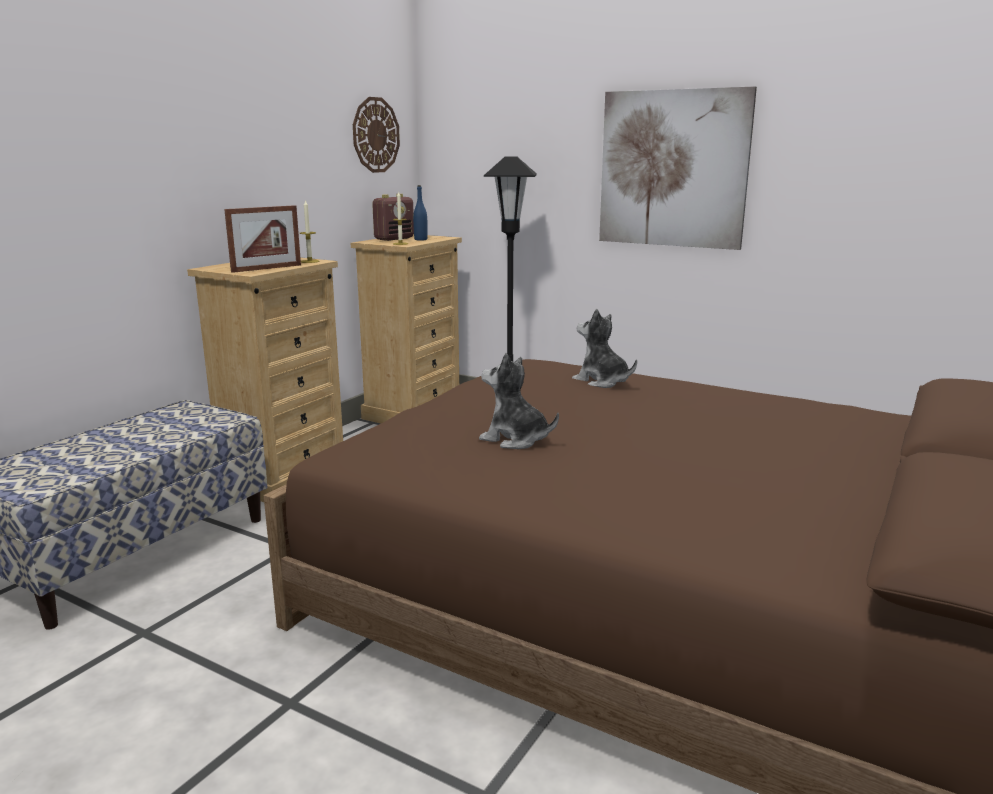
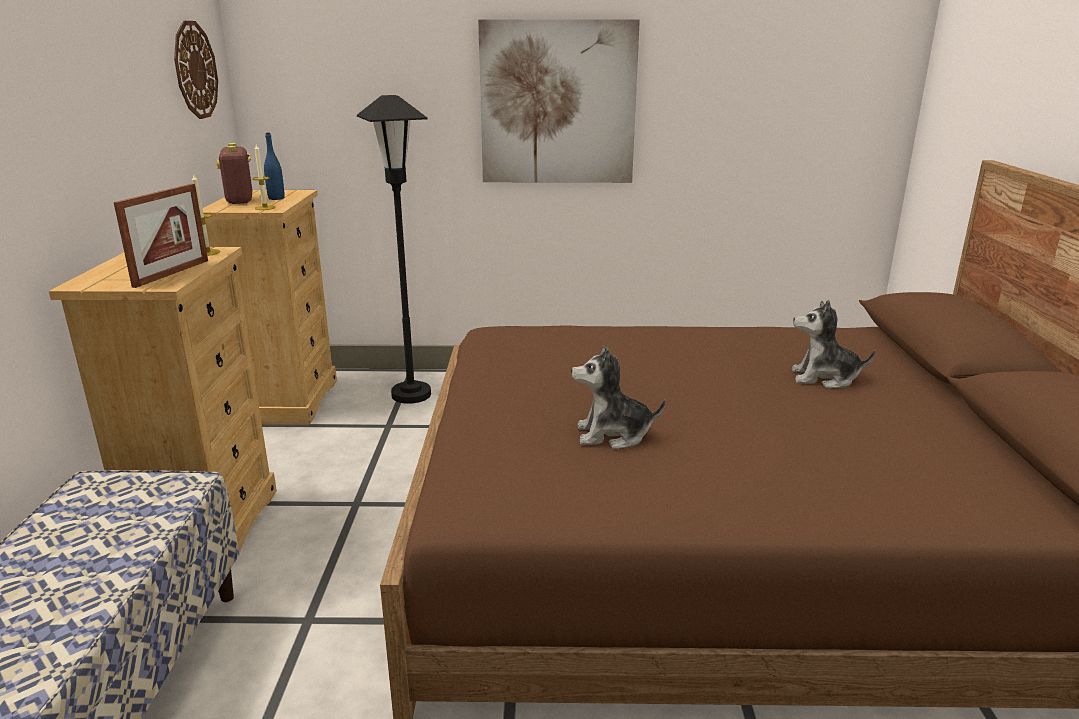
camera: 30 degrees left, 5 degrees up
radio [372,194,414,241] -> radio turned 150 degrees clockwise [216,143,252,204]
plush toy [572,309,637,388] -> plush toy moved to [792,300,876,389]

